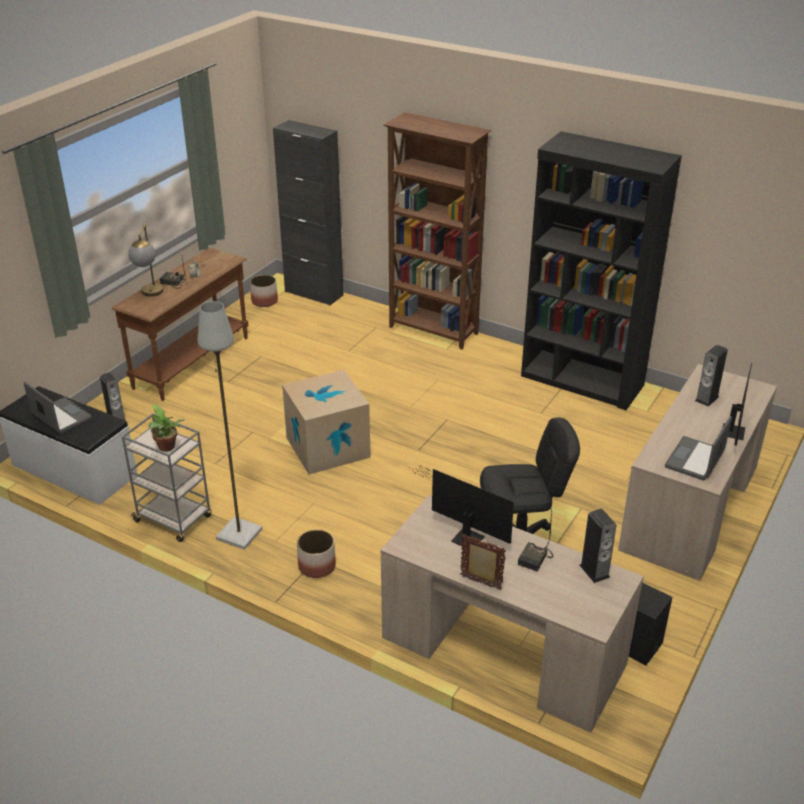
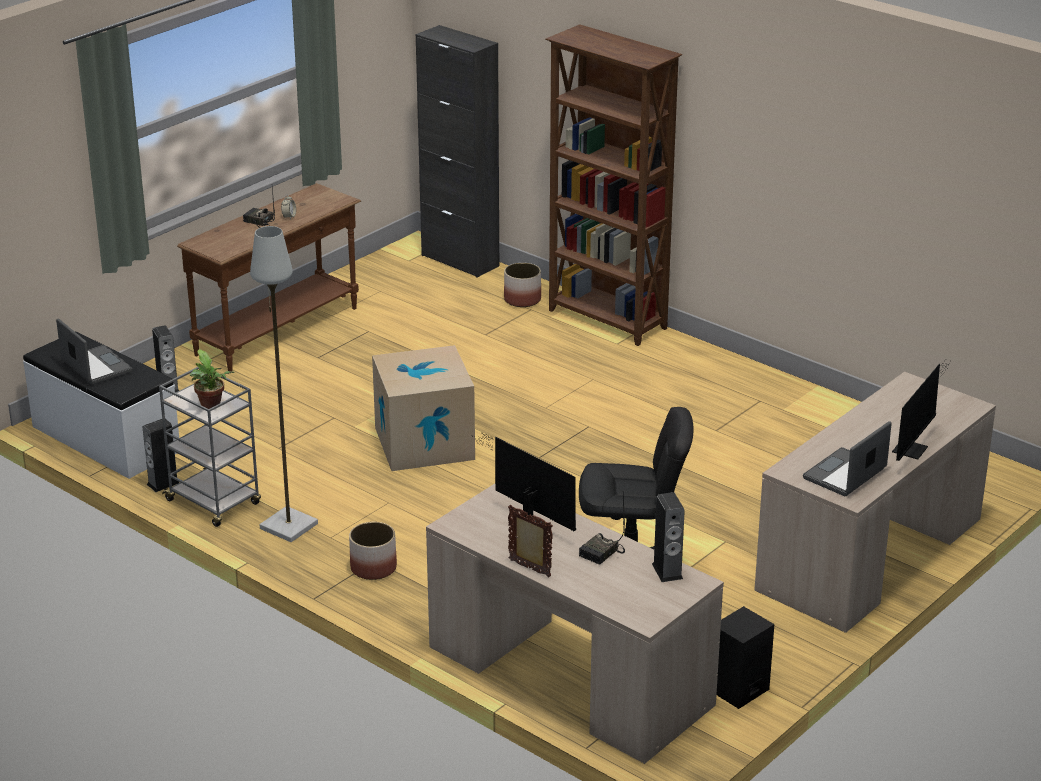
camera: 10 degrees right, 5 degrees down
table lamp [128,223,163,297] -> none
planter [250,275,278,307] -> planter moved to [504,263,541,307]
black bookcase [521,131,682,410] -> none
speaker [695,345,728,407] -> speaker moved to [143,419,179,492]

